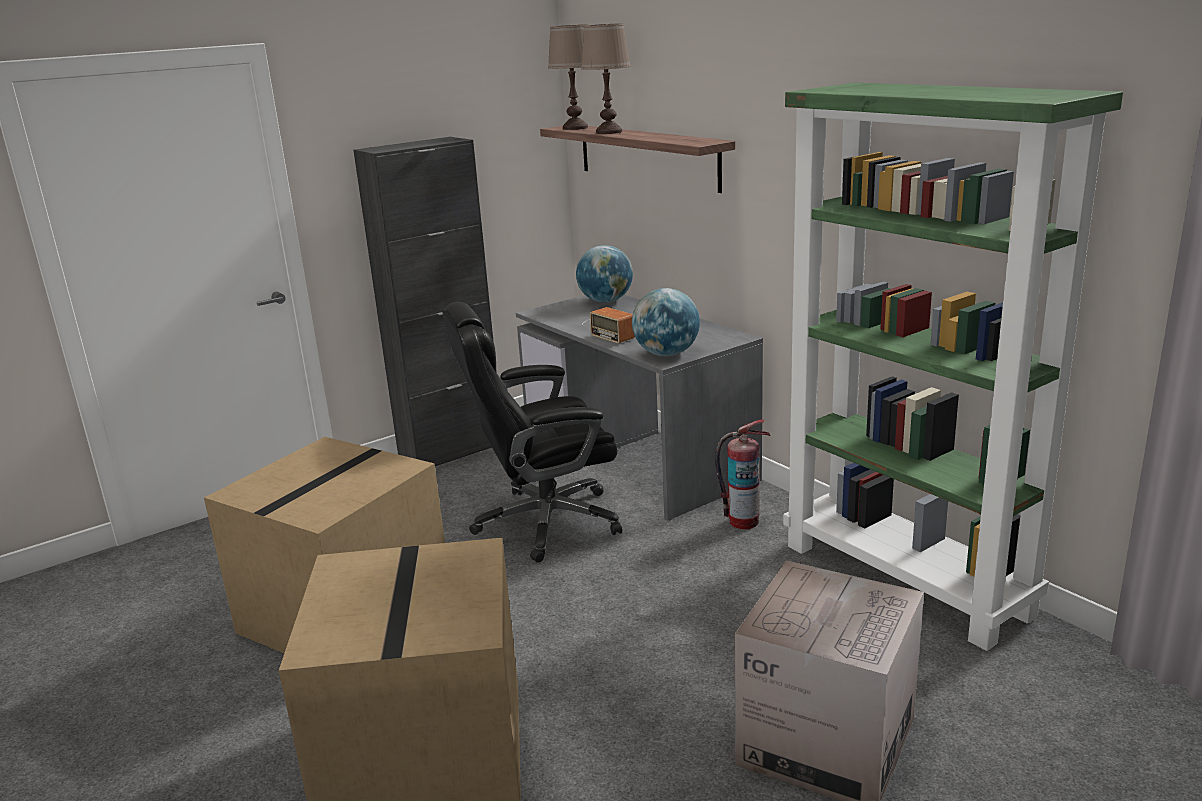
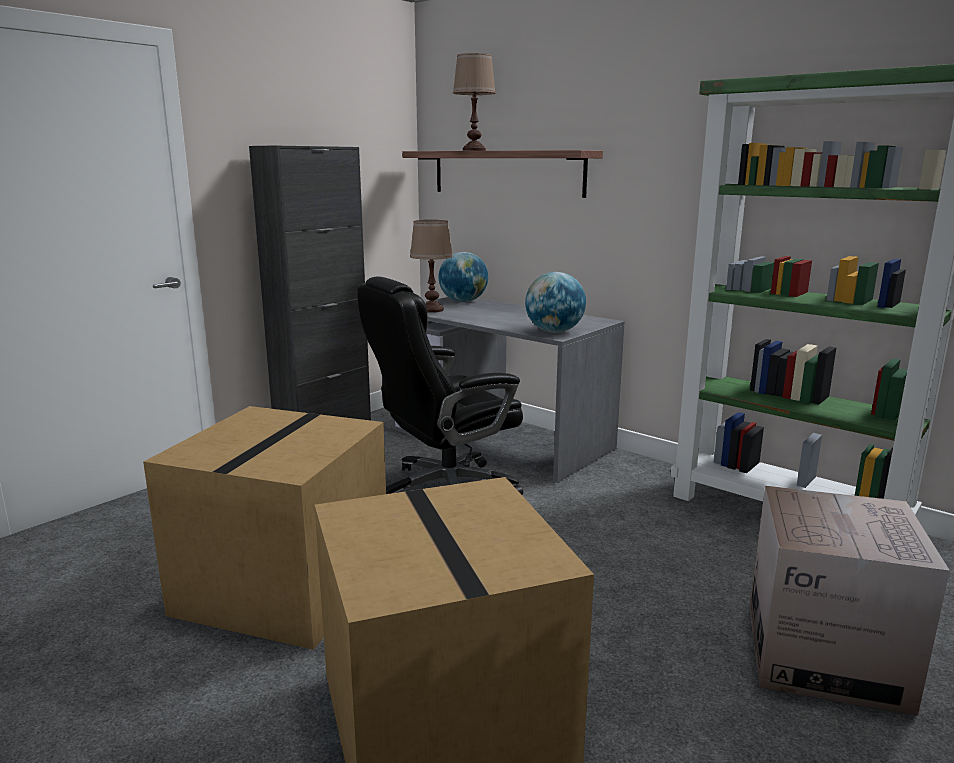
camera: 15 degrees left, 5 degrees down
brown table lamp [548,24,588,130] -> brown table lamp moved to [410,220,453,313]
radio [582,307,635,343] -> none
fire extinguisher [715,419,771,530] -> none

